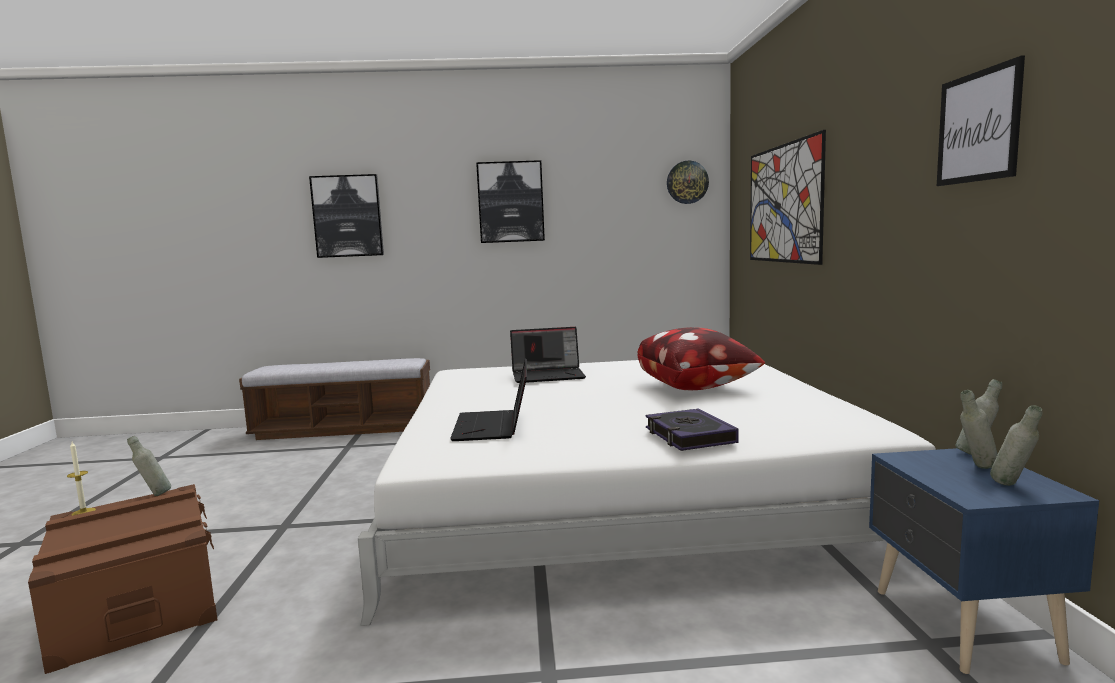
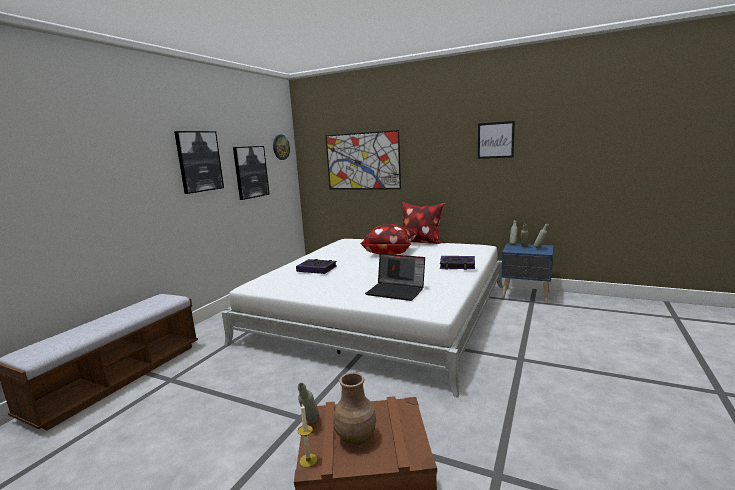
camera: 60 degrees left, 5 degrees up
picture [309,174,384,258] -> picture moved to [233,146,269,200]
laptop [510,327,586,383] -> book [296,259,337,274]
none -> brown vase [333,372,376,445]
none -> pillow [402,202,445,244]

